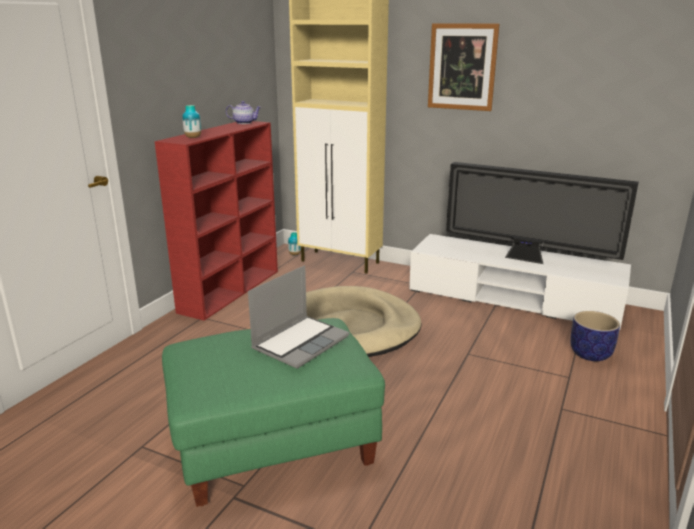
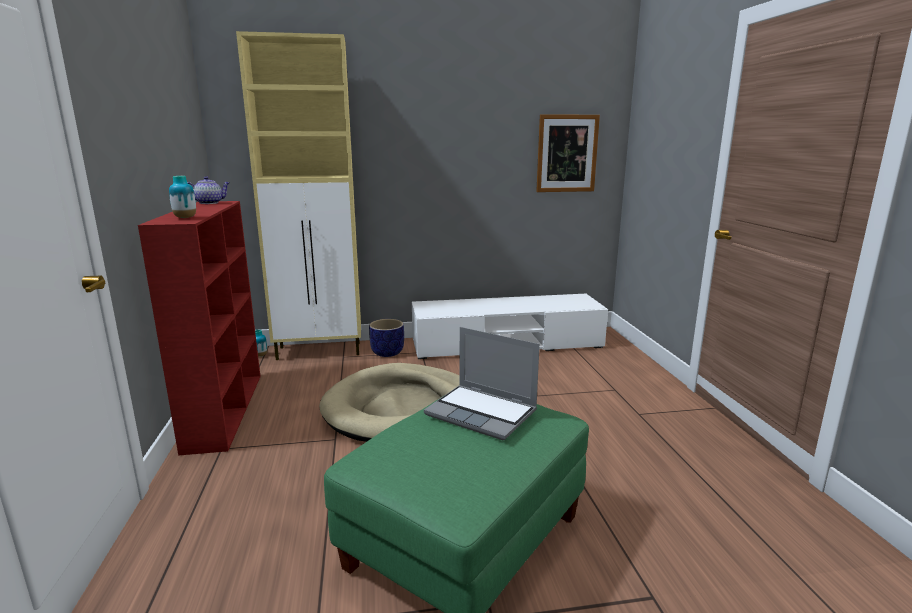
camera: 35 degrees left, 5 degrees down
laptop [248,265,349,369] -> laptop turned 120 degrees clockwise [424,327,540,440]
picture [428,24,499,111] -> picture moved to [536,114,600,192]
television [446,162,639,264] -> none
planter [570,311,620,361] -> planter moved to [369,319,404,357]

